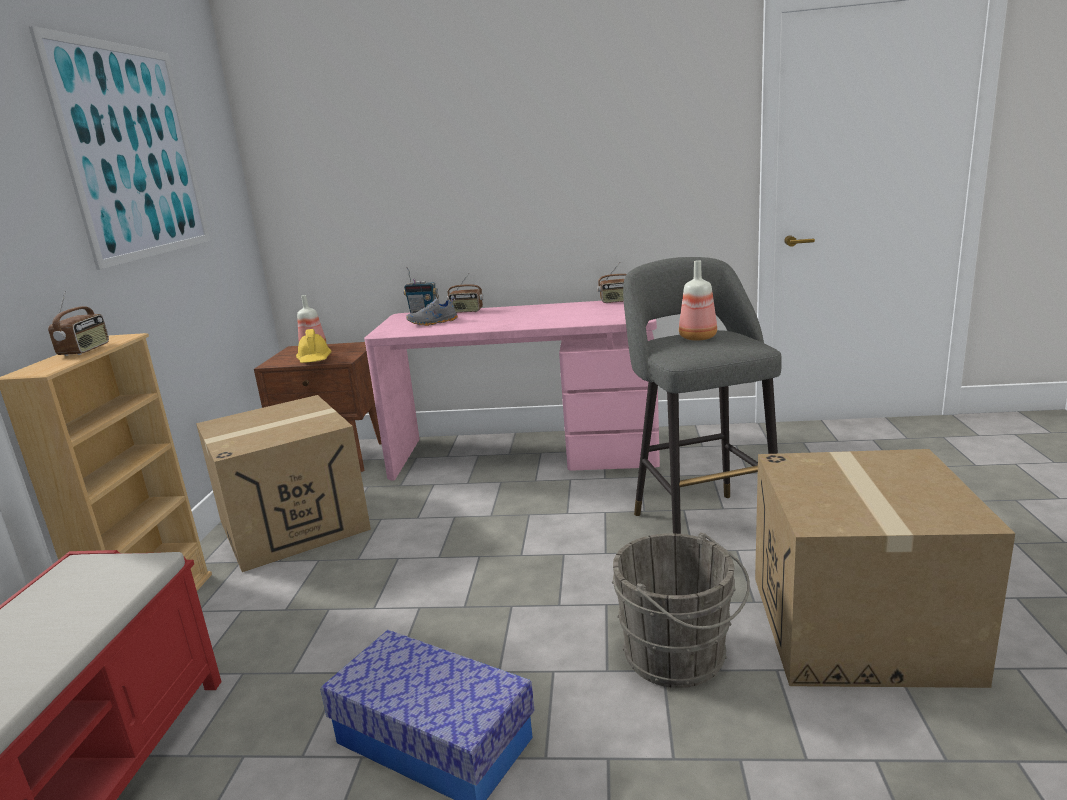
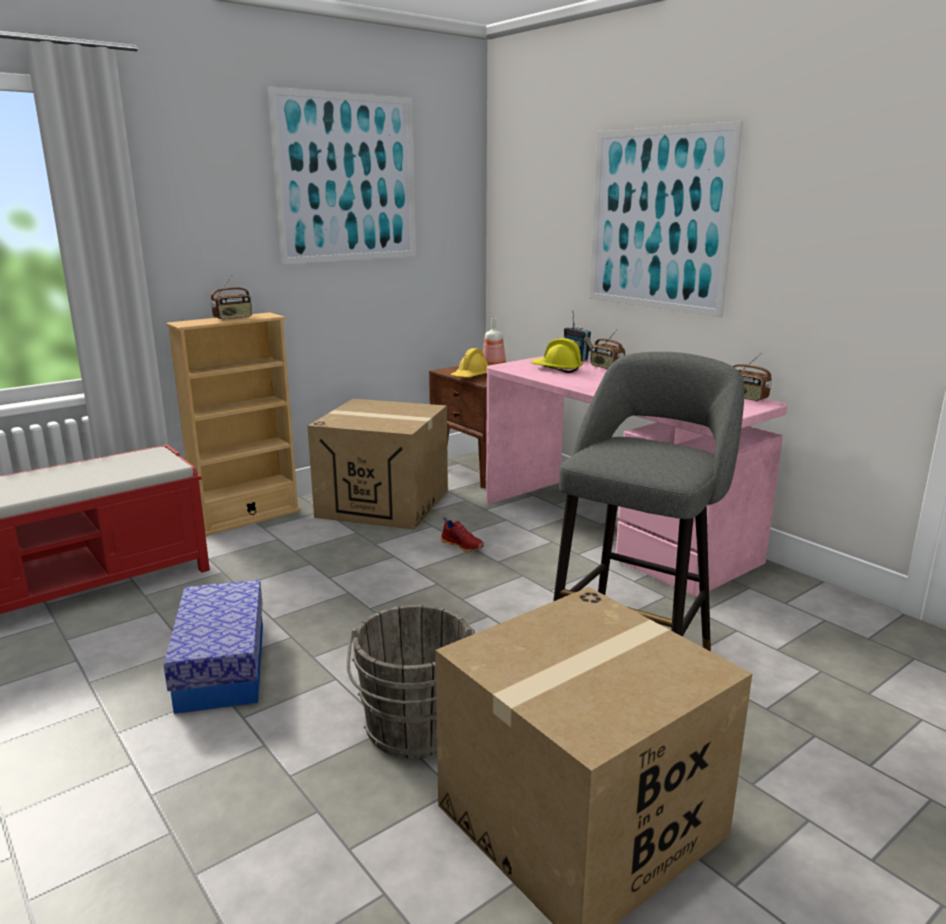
camera: 45 degrees right, 0 degrees up
grey shoe [406,297,458,326] -> yellow hard hat [530,338,583,373]
bottle [679,260,717,341] -> none
none -> red shoe [441,517,484,552]
none -> picture [589,121,743,317]

